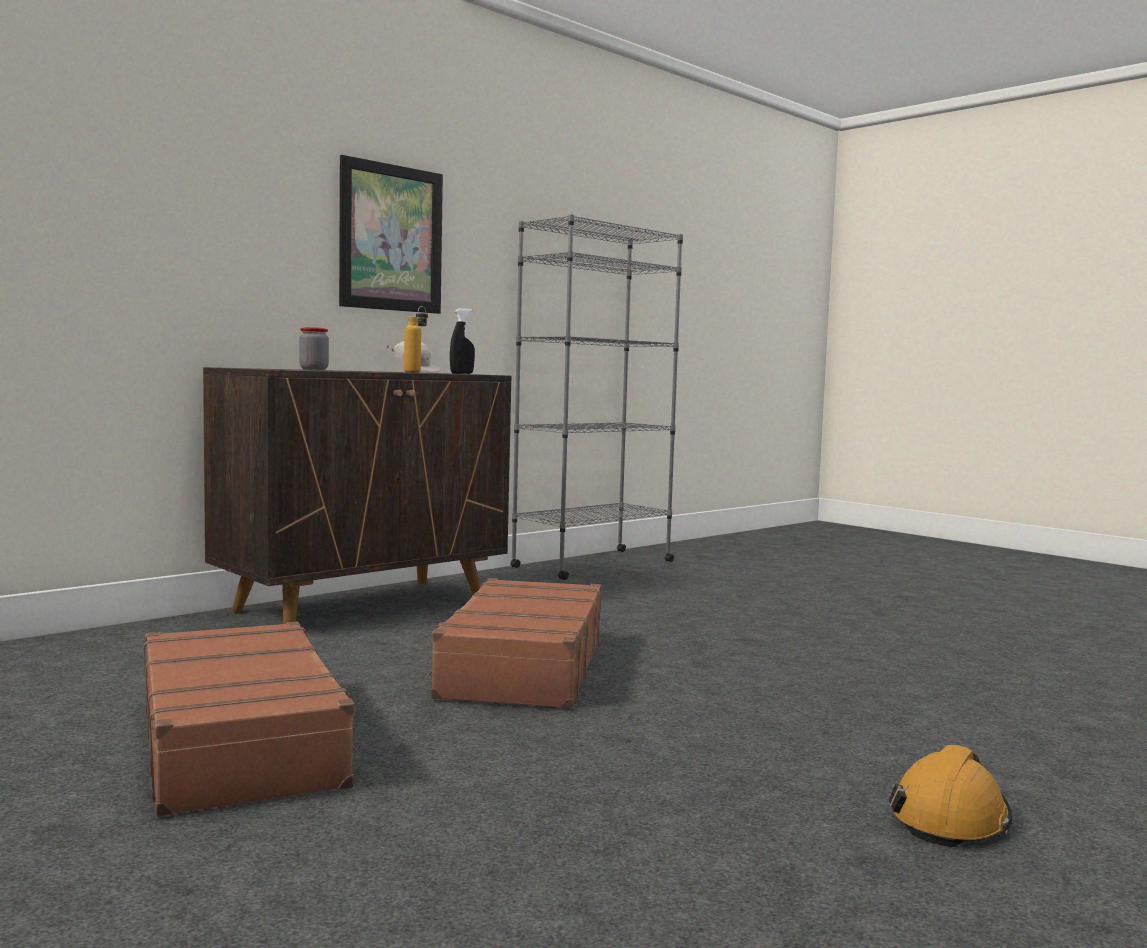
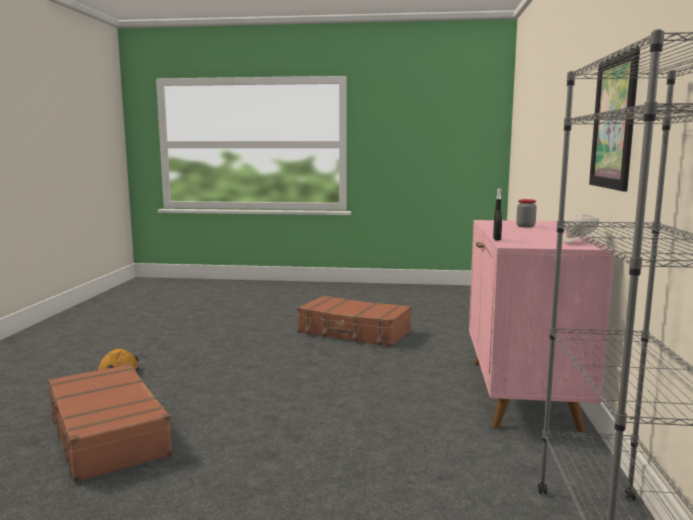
camera: 140 degrees right, 5 degrees up
brown cabinet [203,367,512,624] -> pink cabinet [469,220,614,433]
bottle [404,306,428,373] -> none
brown suitcase [426,578,602,709] -> brown suitcase moved to [48,364,175,483]

